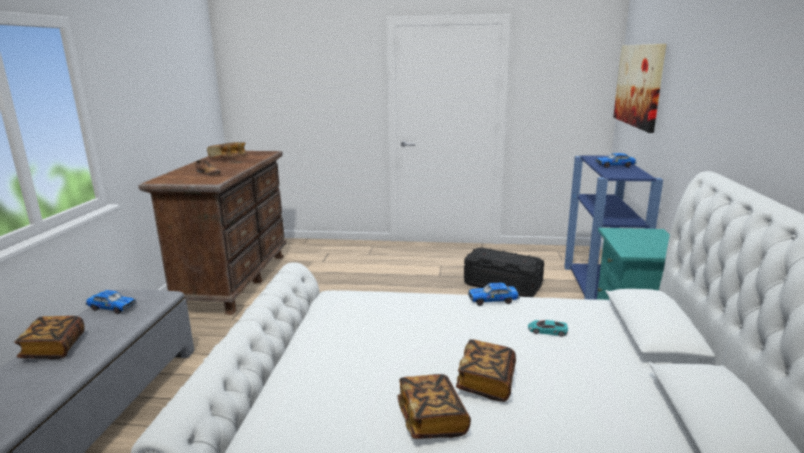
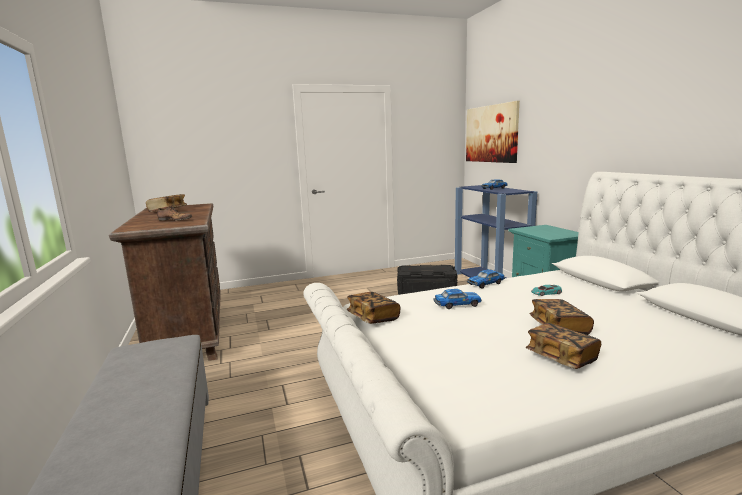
camera: 25 degrees left, 5 degrees down
book [14,316,85,359] -> book moved to [347,292,400,324]
toy car [85,290,137,314] -> toy car moved to [434,289,482,309]

